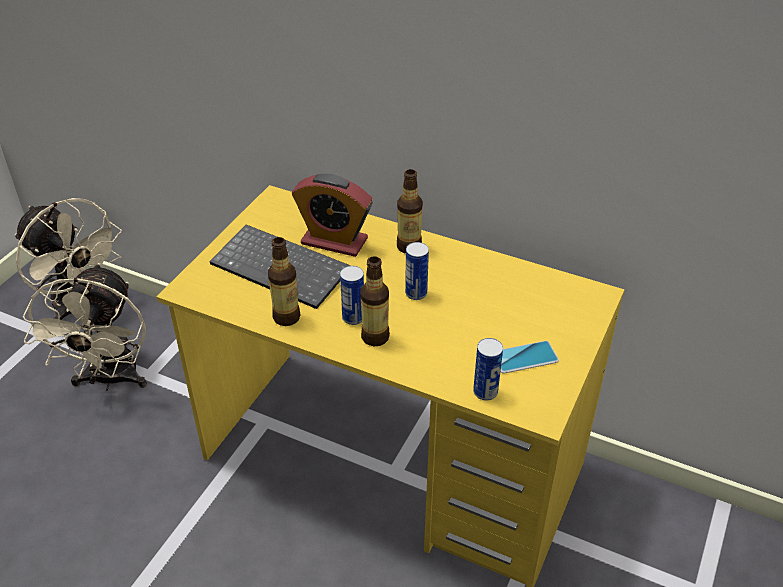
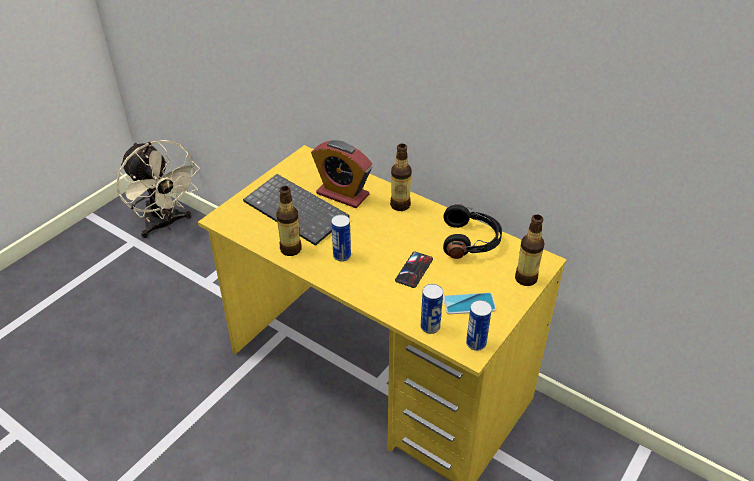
camera: 10 degrees right, 0 degrees up
beige fan [23,263,147,391] -> none
bottle [360,256,390,346] -> bottle moved to [515,215,545,286]
can [405,242,429,300] -> can moved to [466,300,492,351]
none -> phone [395,252,433,288]
none -> black headphones [443,204,502,259]

